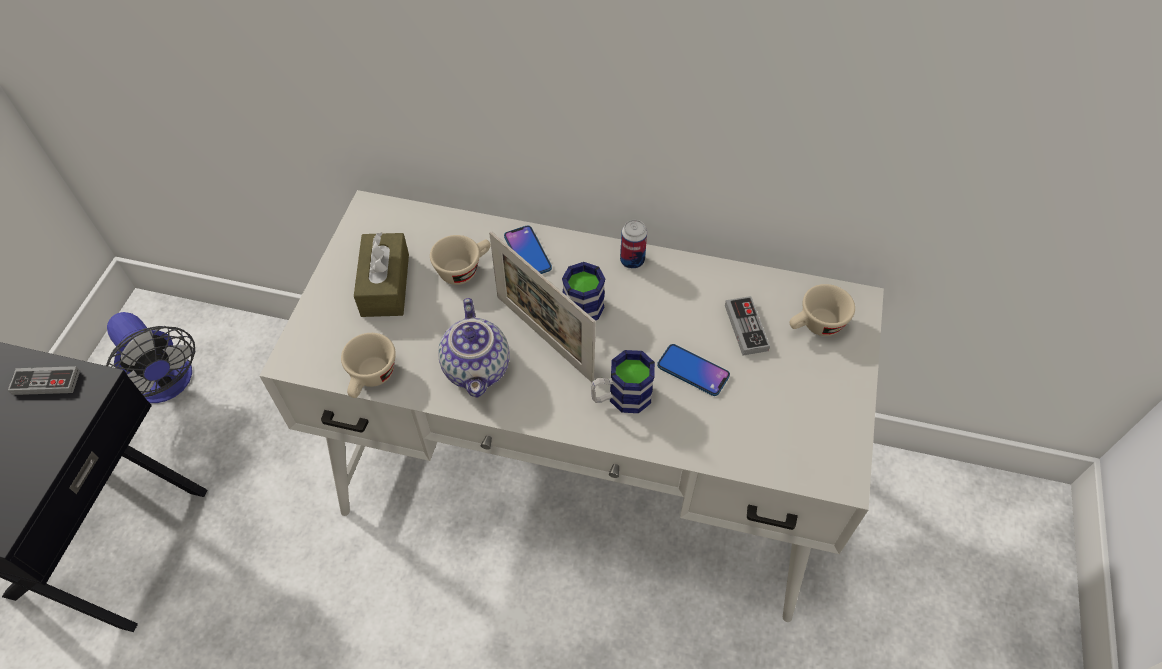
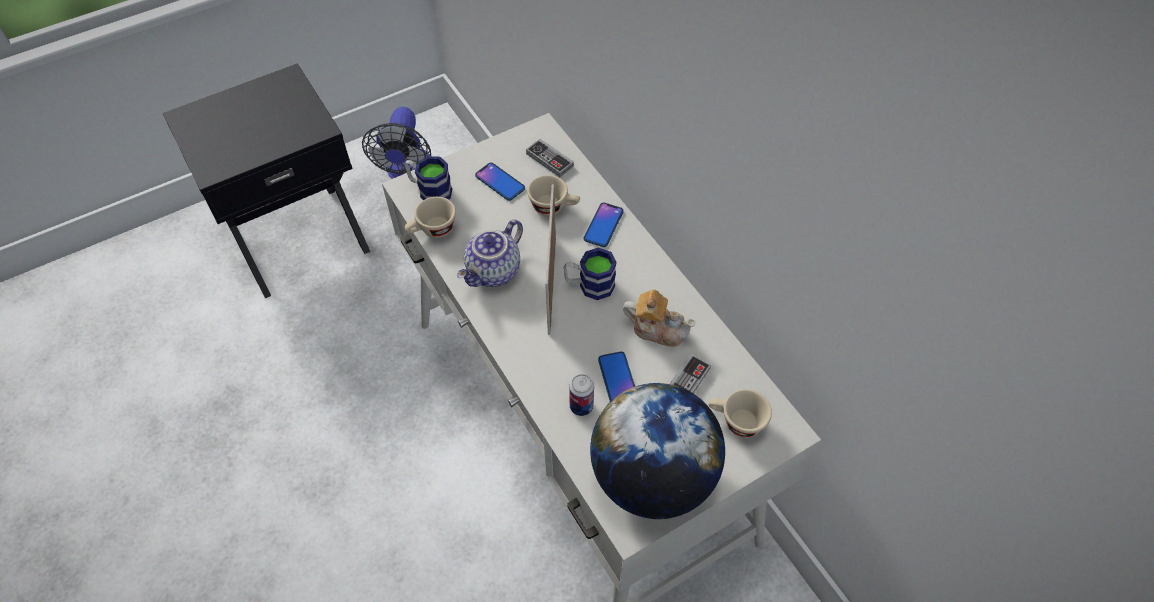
camera: 45 degrees right, 0 degrees up
game controller [8,366,80,395] -> game controller moved to [526,139,574,177]
brown tissue box [354,232,409,317] -> phone [475,163,525,201]
mug [591,350,655,413] -> mug moved to [405,156,452,200]
can [620,220,647,269] -> can moved to [569,374,594,416]
none -> globe [590,383,725,519]
none -> teapot [623,289,696,347]

